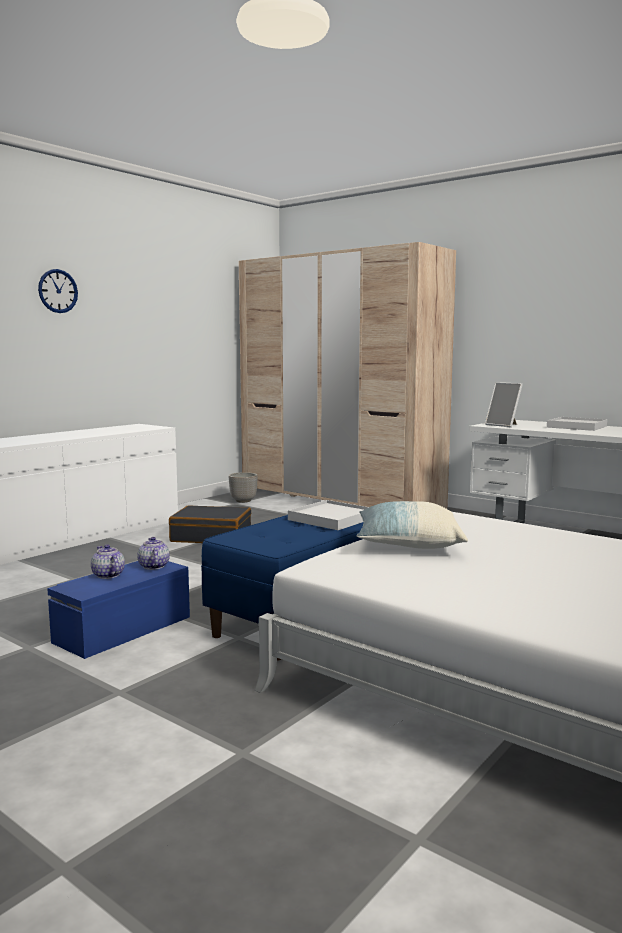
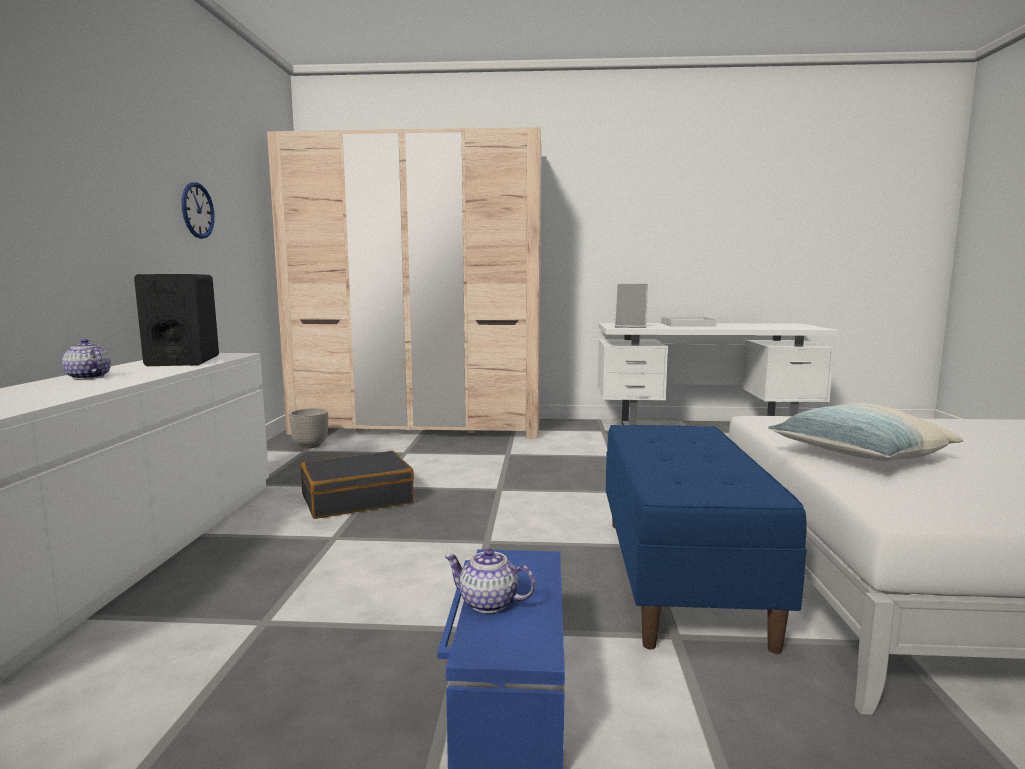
camera: 35 degrees left, 0 degrees up
wall clock [38,269,78,313] -> wall clock moved to [182,182,214,239]
teapot [137,537,170,570] -> teapot moved to [62,339,111,379]
white tray [288,500,369,530] -> none
none -> black speaker [134,274,219,366]

